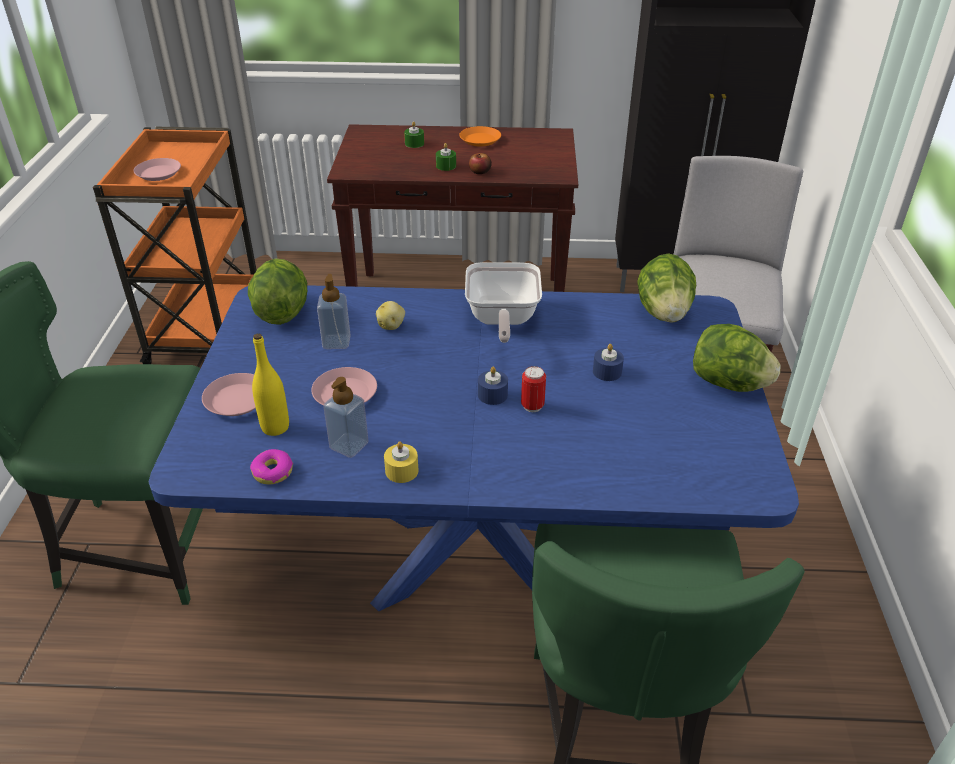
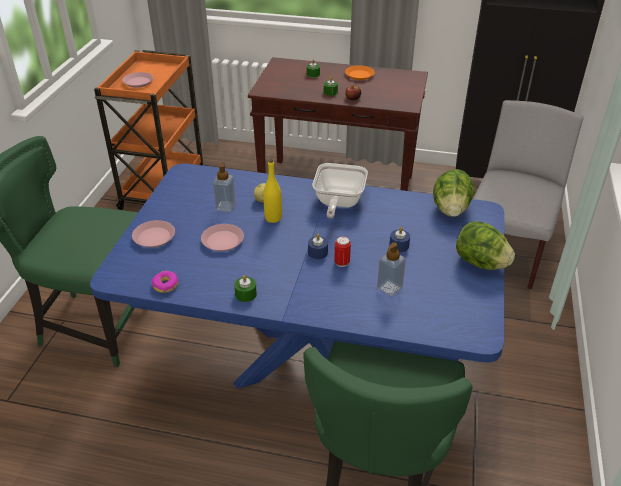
camera: 10 degrees right, 0 degrees up
lettuce [248,259,307,325] -> none
yellow bottle [252,334,289,436] -> yellow bottle moved to [263,159,282,223]
soap dispenser [323,377,369,458] -> soap dispenser moved to [377,242,406,296]
yellow candle [384,441,418,483] -> green candle [234,275,257,302]

